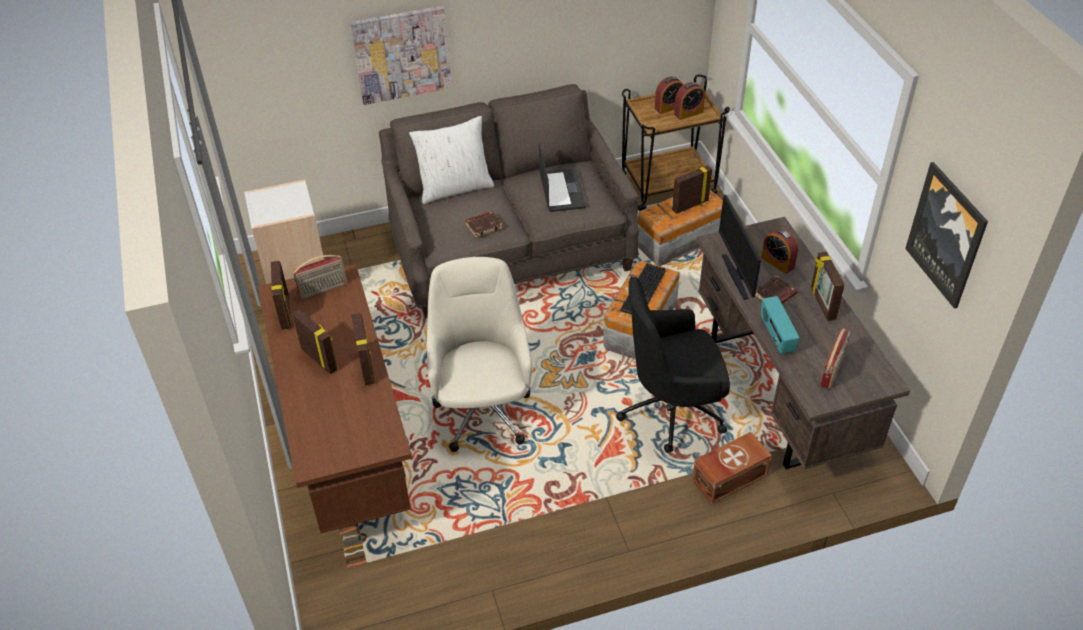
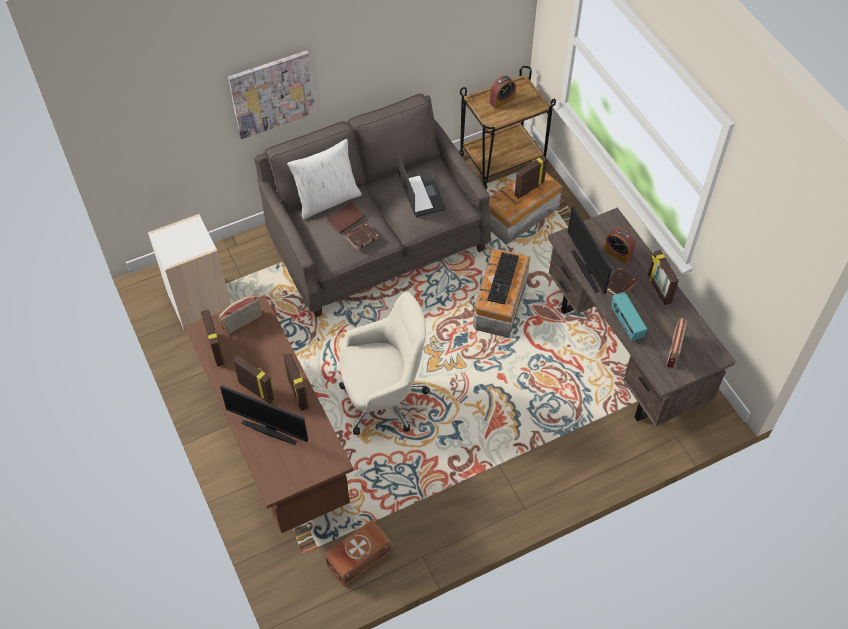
camera: 10 degrees left, 10 degrees up
beige office chair [427,257,532,452] -> beige office chair turned 90 degrees clockwise [339,292,430,435]
black office chair [616,277,730,453] -> none
alarm clock [674,82,705,120] -> none
brown storage box [692,432,772,504] -> brown storage box moved to [325,519,391,587]
picture [905,162,988,309] -> none
none -> monitor [220,385,308,445]
none -> brown book [326,202,365,234]

